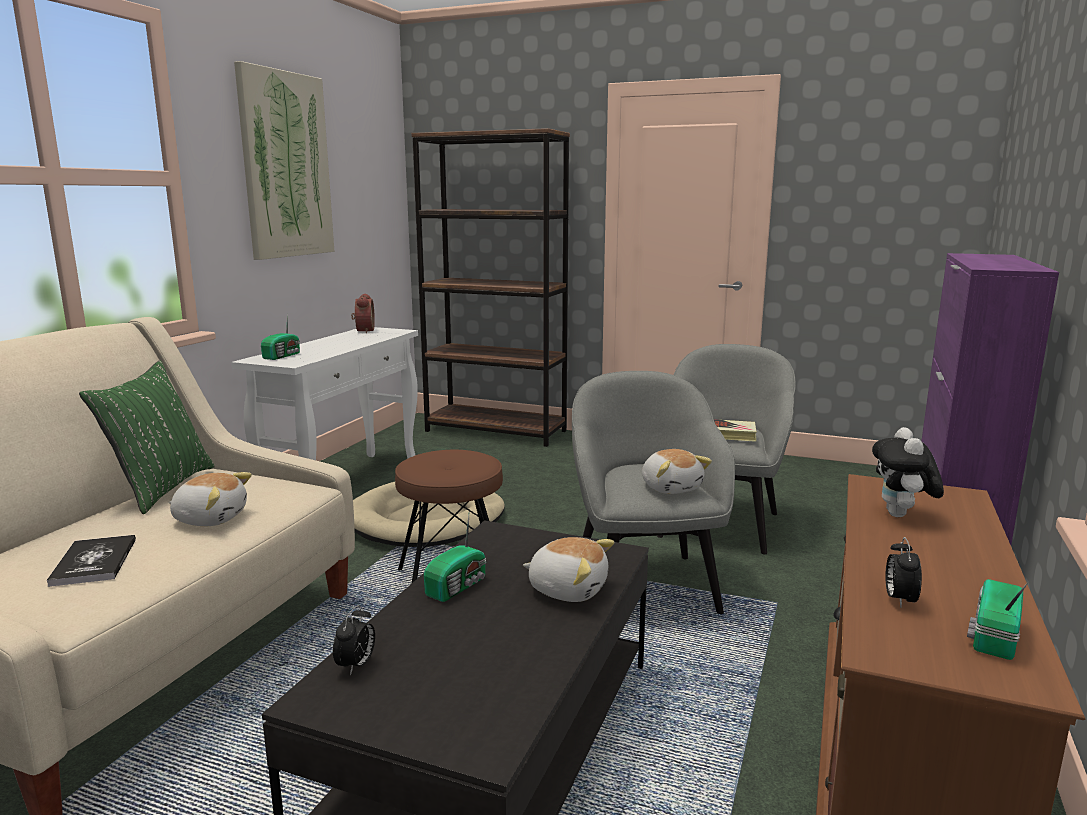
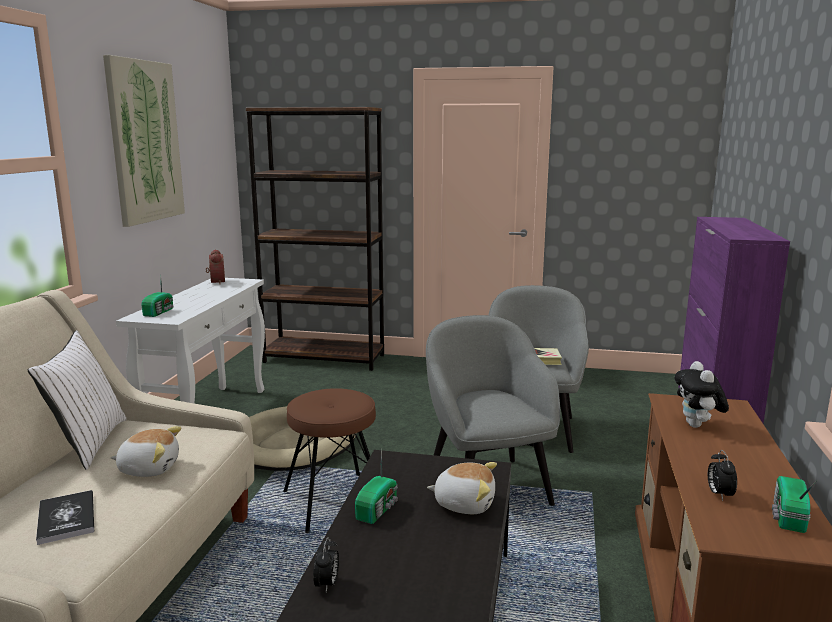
camera: 10 degrees left, 0 degrees up
green pillow [79,360,215,514] -> white pillow [28,330,127,470]
plush toy [642,449,712,494] -> none

